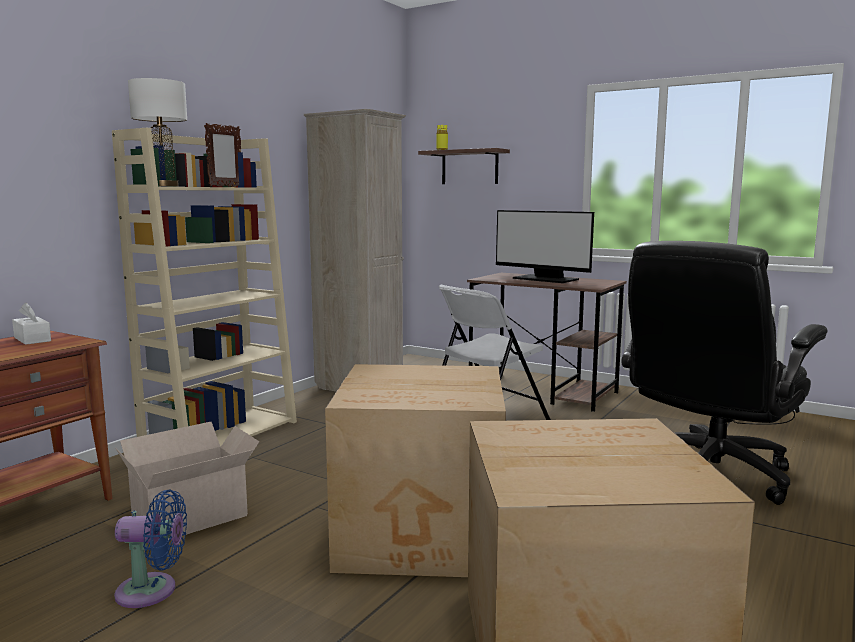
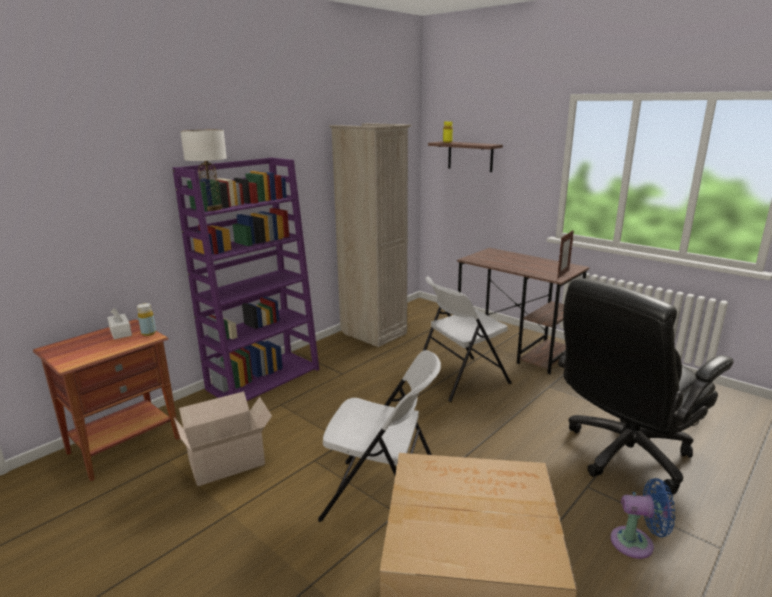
camera: 10 degrees right, 10 degrees up
beige bookcase [112,128,297,447] -> purple bookcase [172,158,319,401]
blue fan [114,490,187,608] -> blue fan moved to [611,478,675,559]
picture frame [204,123,241,187] -> picture frame moved to [557,230,574,279]
cardboard box [325,364,506,577] -> white chair [318,350,441,522]
monitor [496,210,594,283] -> none
none -> yellow bottle [137,303,156,336]

